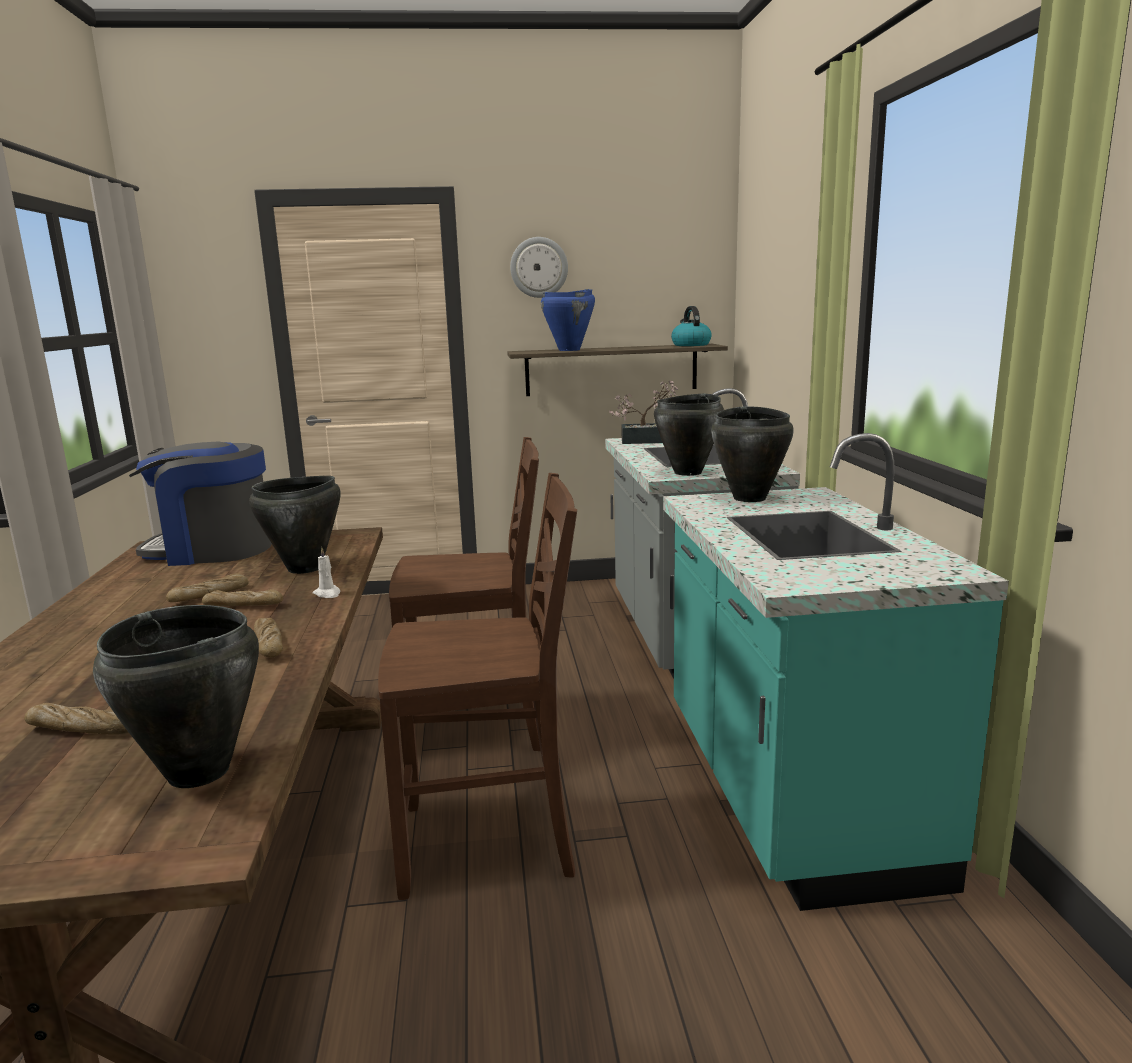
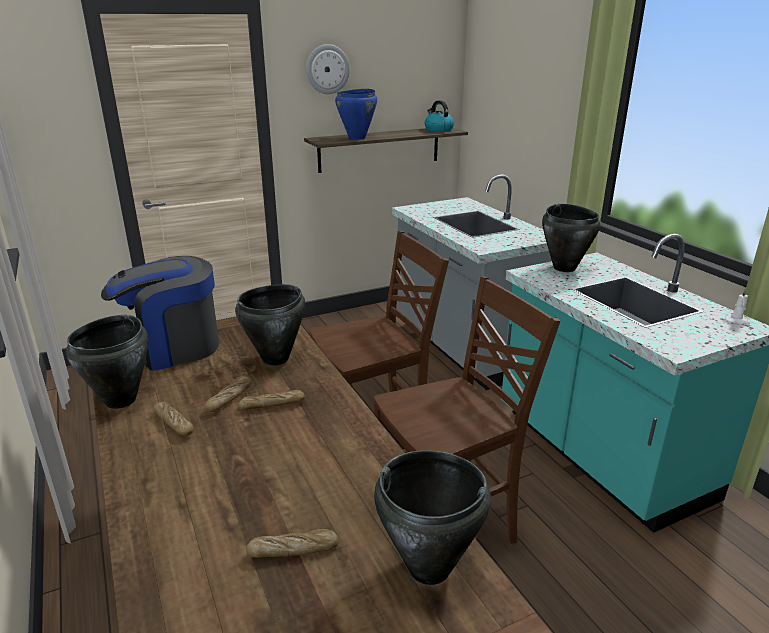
camera: 20 degrees left, 10 degrees up
bread [254,618,283,658] -> bread moved to [153,402,194,436]
white candle [313,547,341,598] -> white candle moved to [725,289,750,325]
potted plant [609,380,678,444] -> none
black cooking pot [654,393,724,476] -> black cooking pot moved to [66,315,148,409]

